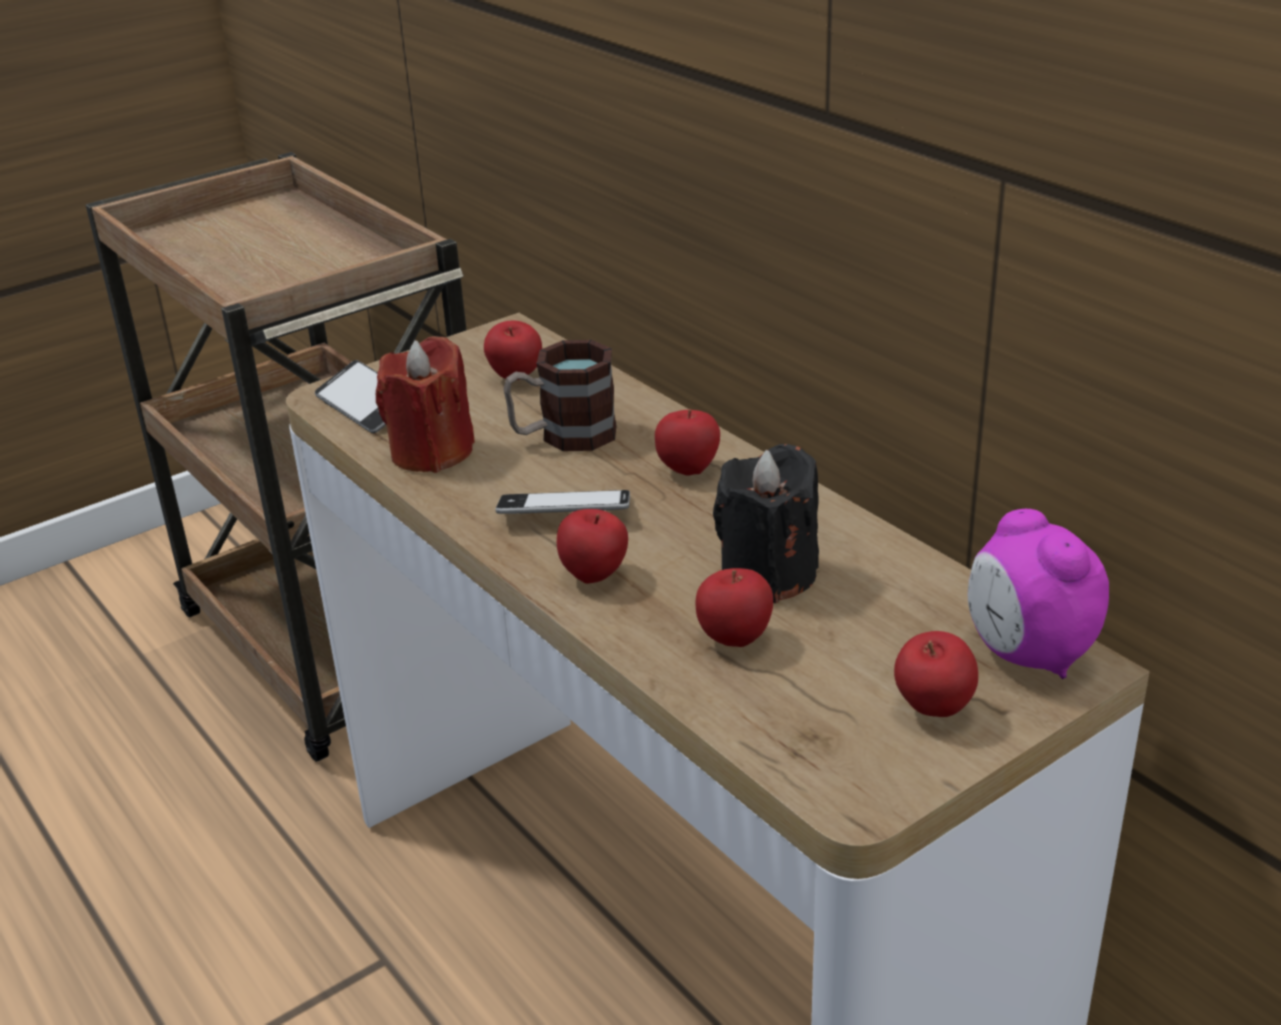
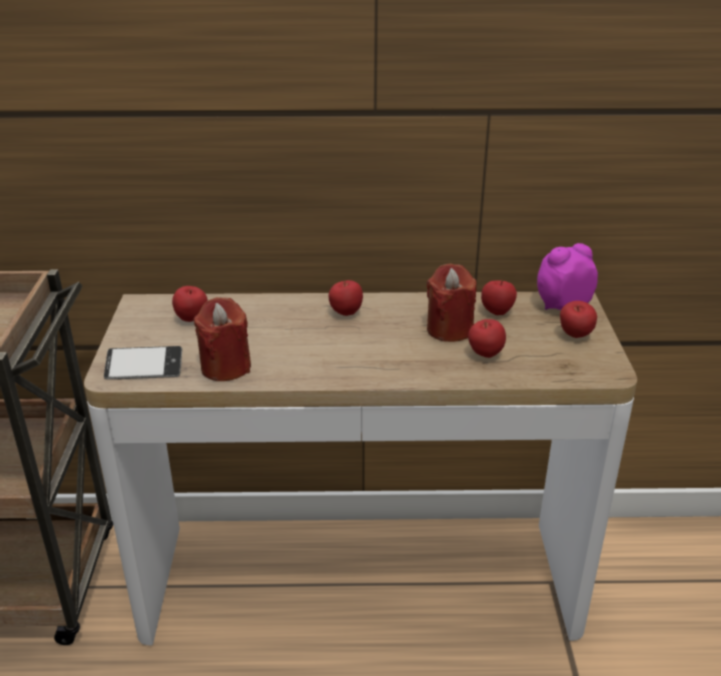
camera: 55 degrees left, 0 degrees up
phone [496,490,630,514] -> none
mug [504,340,617,451] -> none
apple [557,509,628,584] -> apple moved to [481,280,517,315]
black candle [713,444,819,603] -> red candle [427,263,477,342]
alarm clock [968,509,1109,679] -> alarm clock turned 150 degrees clockwise [537,243,598,310]

